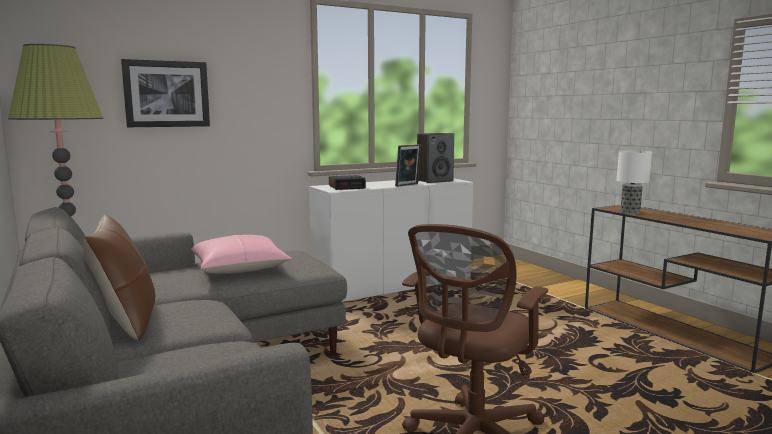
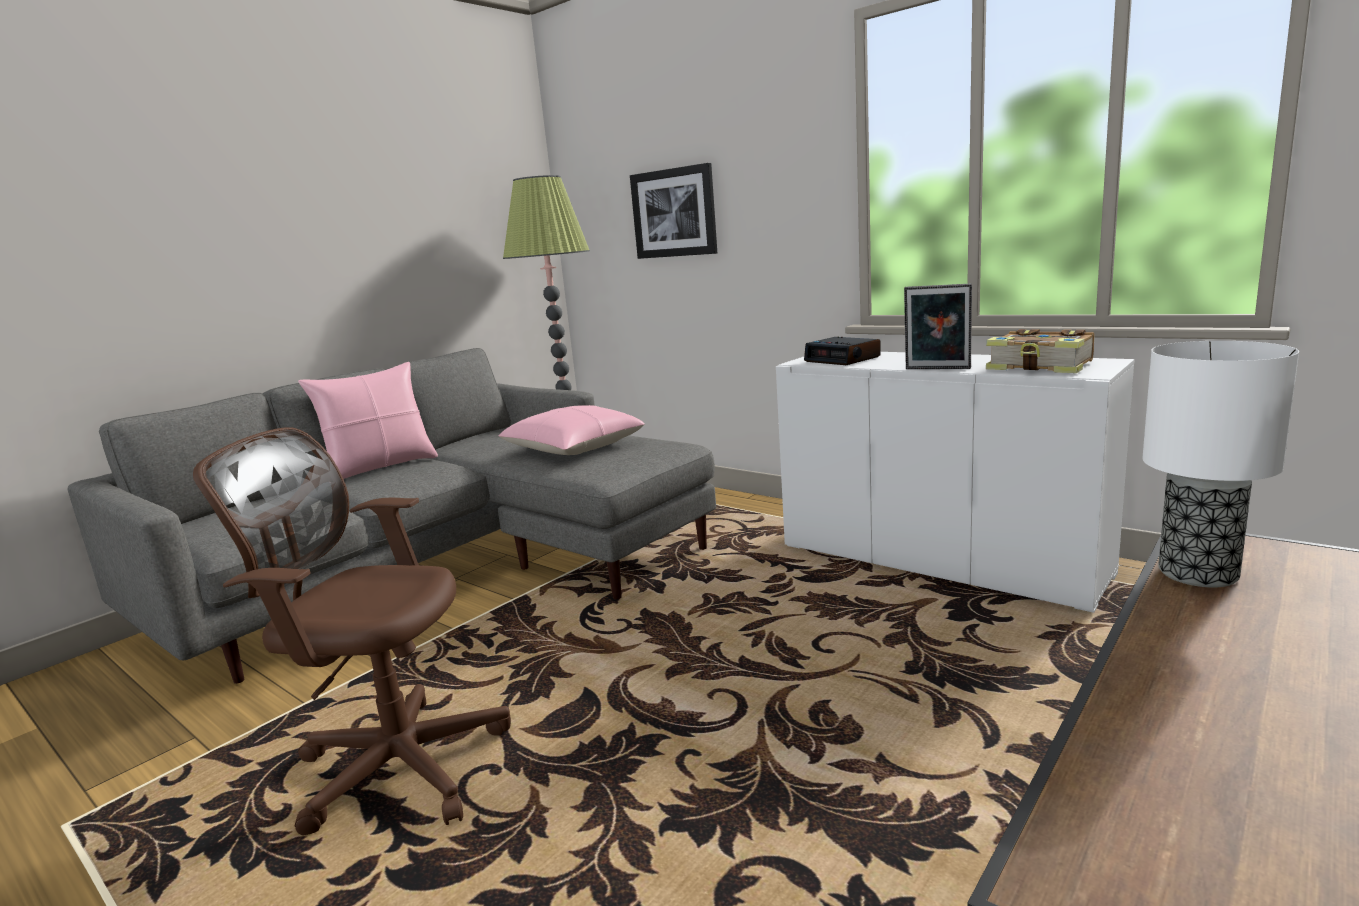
camera: 70 degrees right, 5 degrees up
brown pillow [83,214,155,341] -> pink pillow [298,362,438,479]
speaker [417,133,454,183] -> book [986,329,1095,373]

